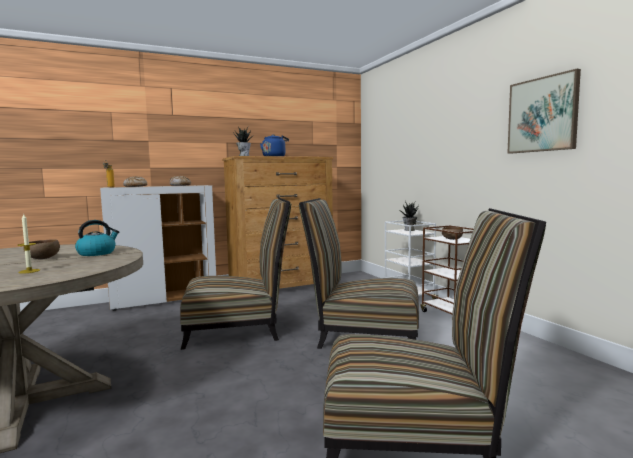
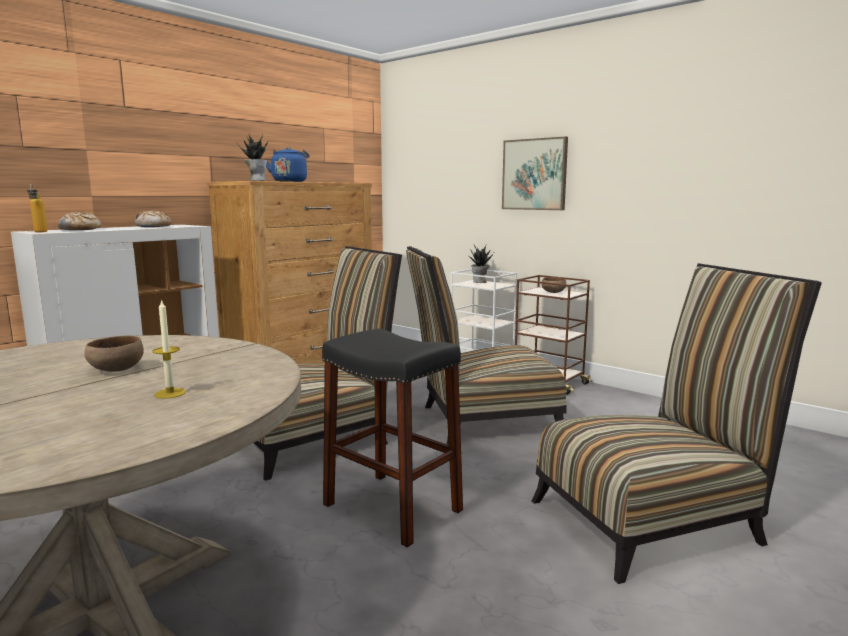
camera: 25 degrees left, 5 degrees up
kettle [75,220,119,256] -> none
picture [508,69,581,154] -> picture moved to [502,136,568,210]
none -> black stool [322,329,463,547]

